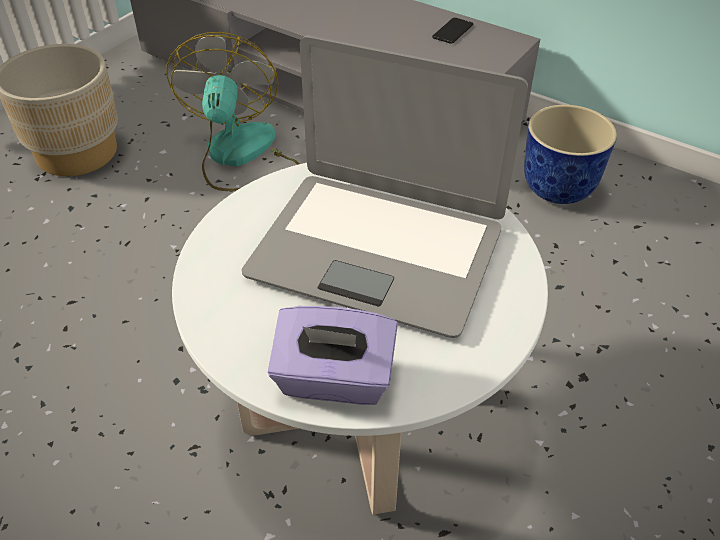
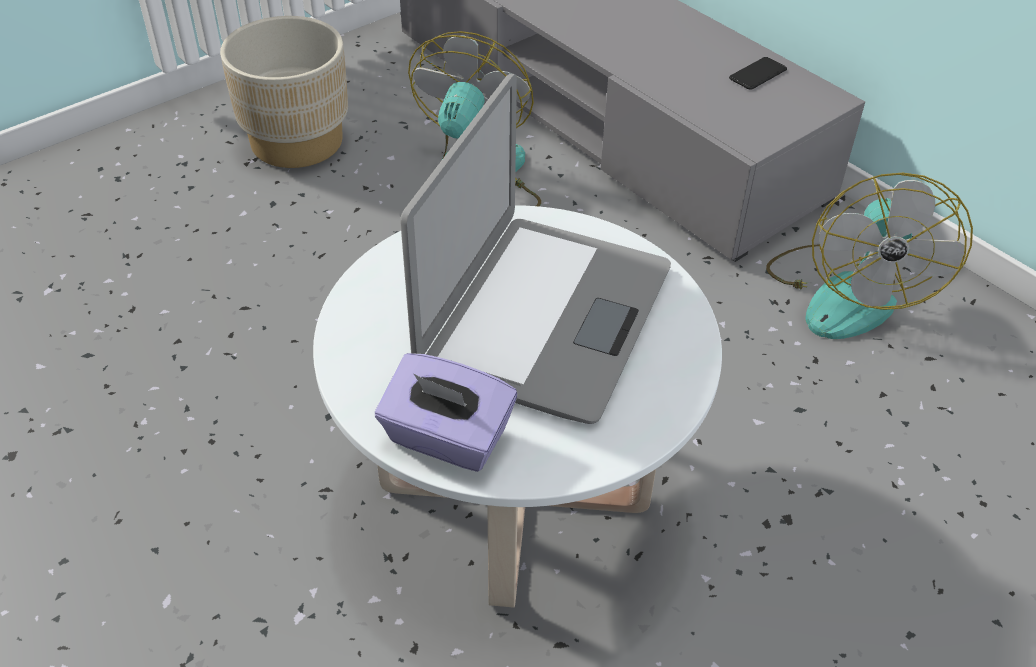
camera: 15 degrees right, 0 degrees up
laptop [242,36,528,338] -> laptop turned 105 degrees counterclockwise [400,74,671,424]
planter [524,105,617,204] -> fan [766,173,973,339]

